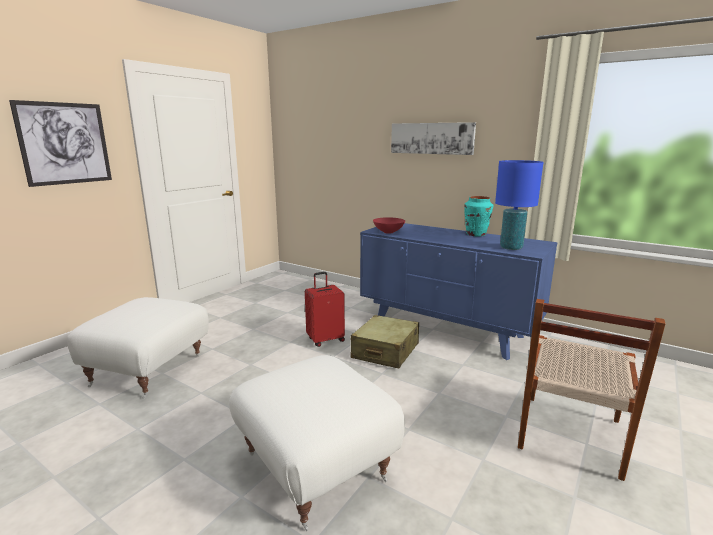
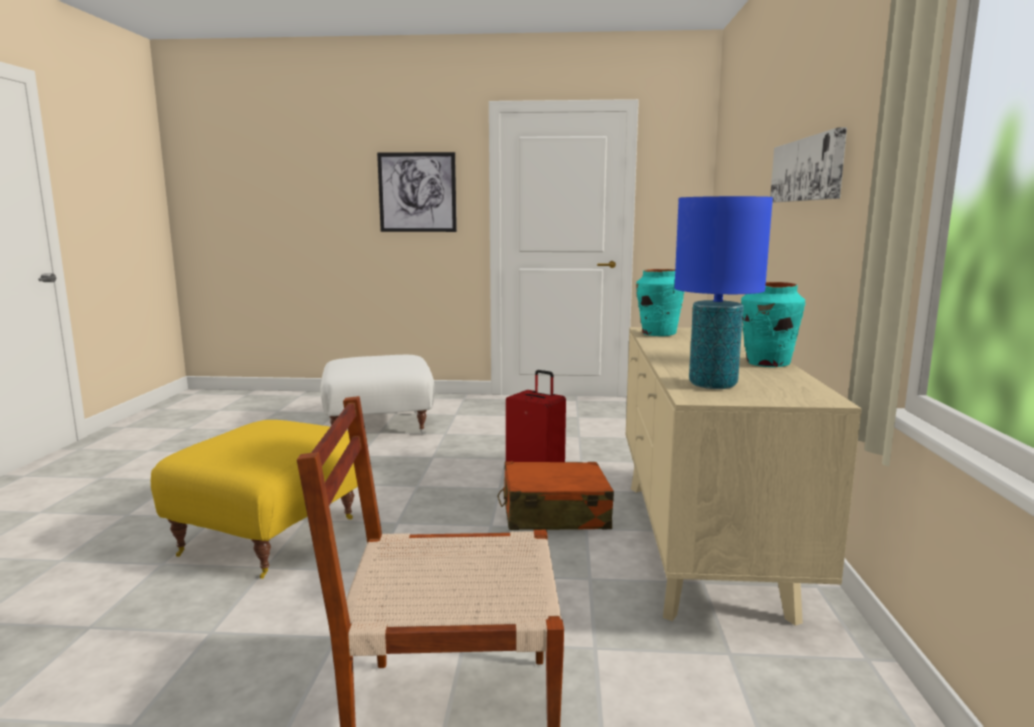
camera: 60 degrees right, 5 degrees down
white ottoman [229,355,405,531] -> yellow ottoman [151,420,358,579]
beige suitcase [351,315,419,368] -> orange suitcase [498,461,614,530]
blue dresser [360,223,558,360] -> beige dresser [626,327,862,626]
red bowl [373,217,405,234] -> turquoise vase [636,269,684,336]

